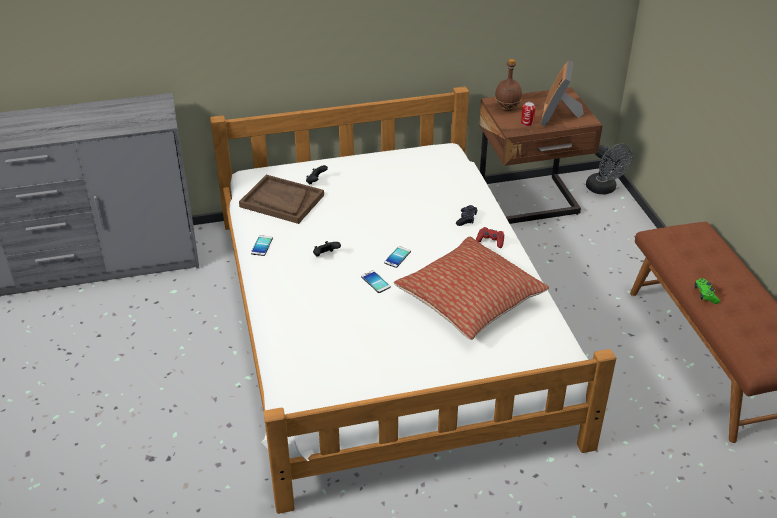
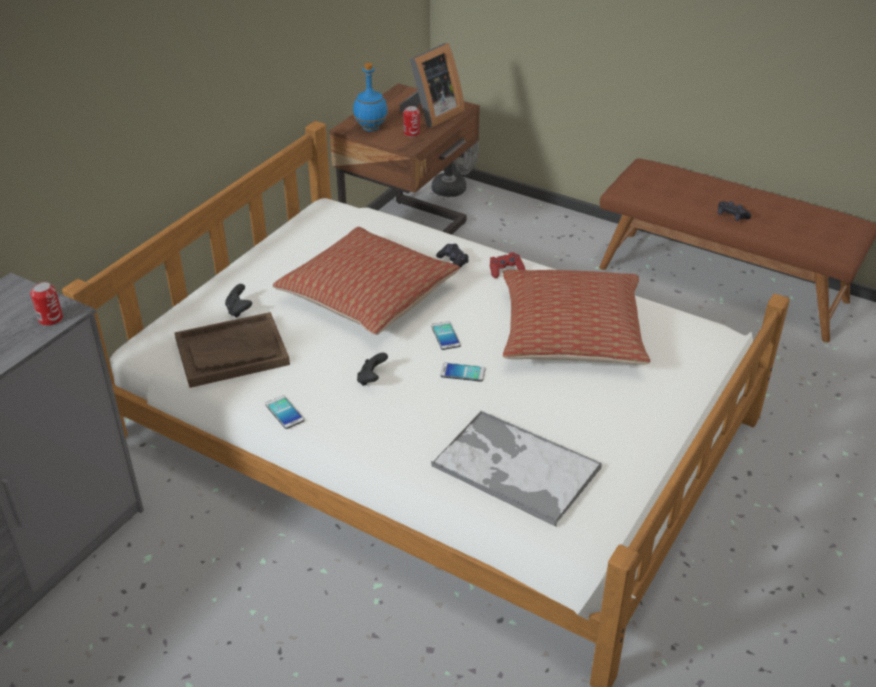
camera: 45 degrees left, 0 degrees up
brown bottle [495,59,522,111] -> blue bottle [353,63,388,131]
picture frame [541,60,584,127] -> picture frame turned 105 degrees counterclockwise [399,43,465,128]
green game controller [694,278,720,304] -> black game controller [718,201,751,221]
none -> can [30,282,63,326]
none -> pillow [272,227,460,335]
none -> tray [431,410,602,527]

